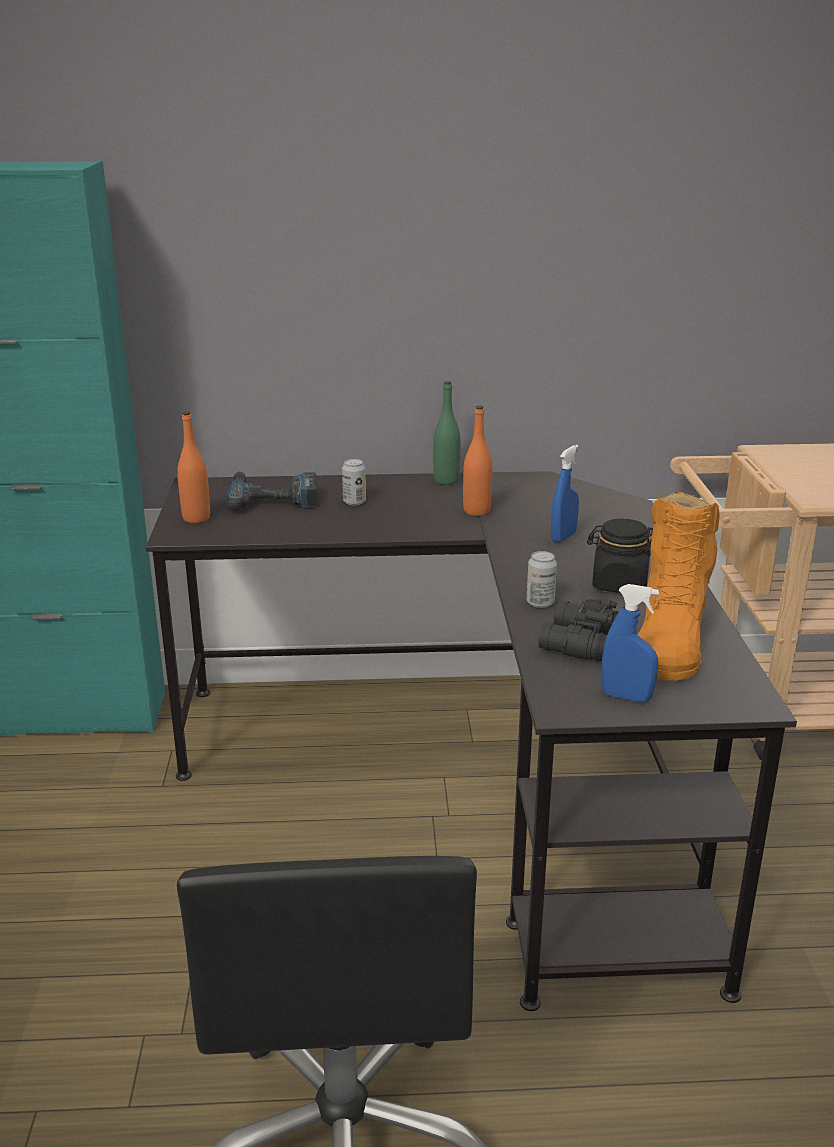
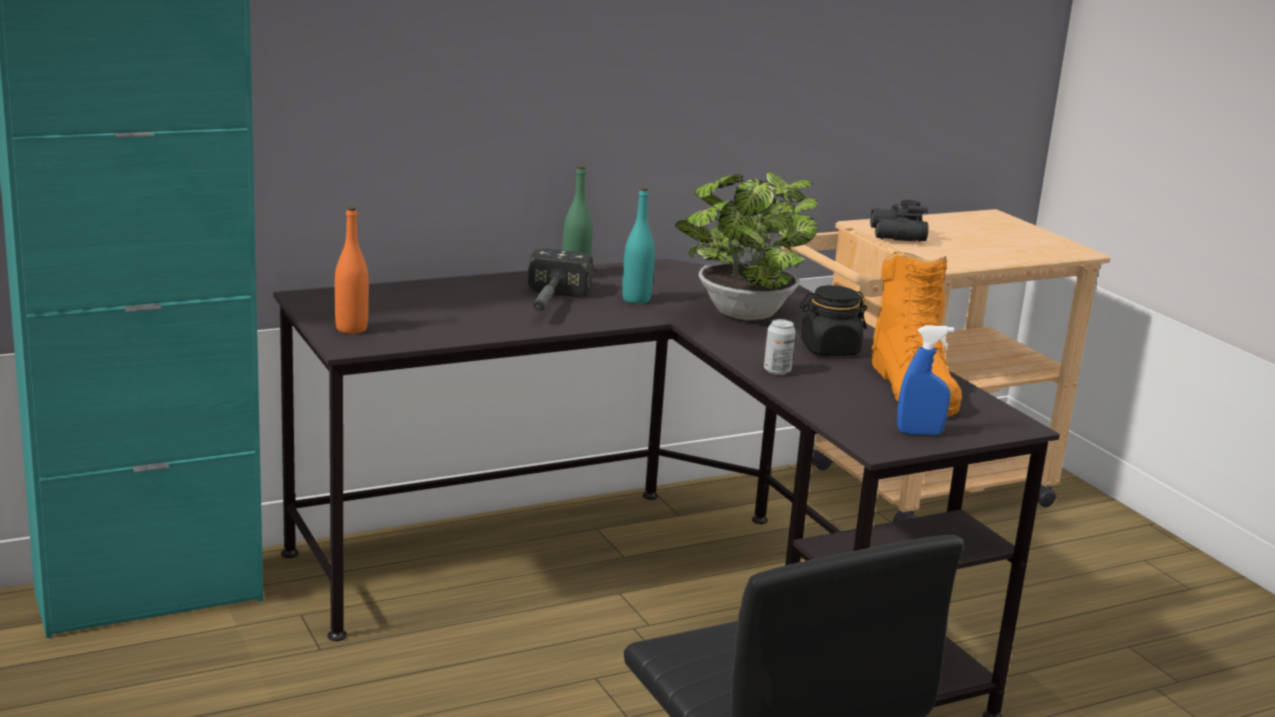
camera: 25 degrees left, 5 degrees down
power drill [226,472,317,510] -> none
can [342,459,366,505] -> none
orange bottle [463,405,492,516] -> turquoise bottle [622,187,655,304]
black binoculars [538,597,619,662] -> black binoculars moved to [870,200,928,242]
blue spray bottle [551,445,579,543] -> potted plant [675,171,818,320]
none -> hammer [528,248,593,311]

